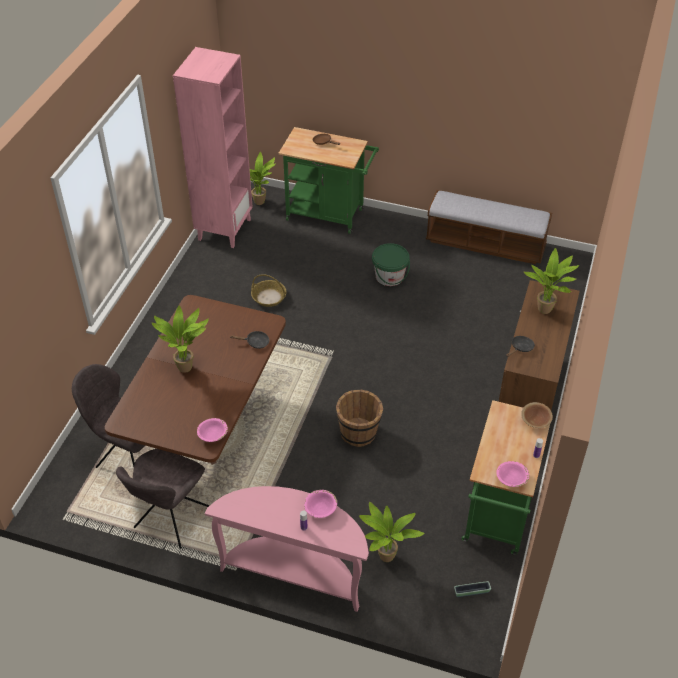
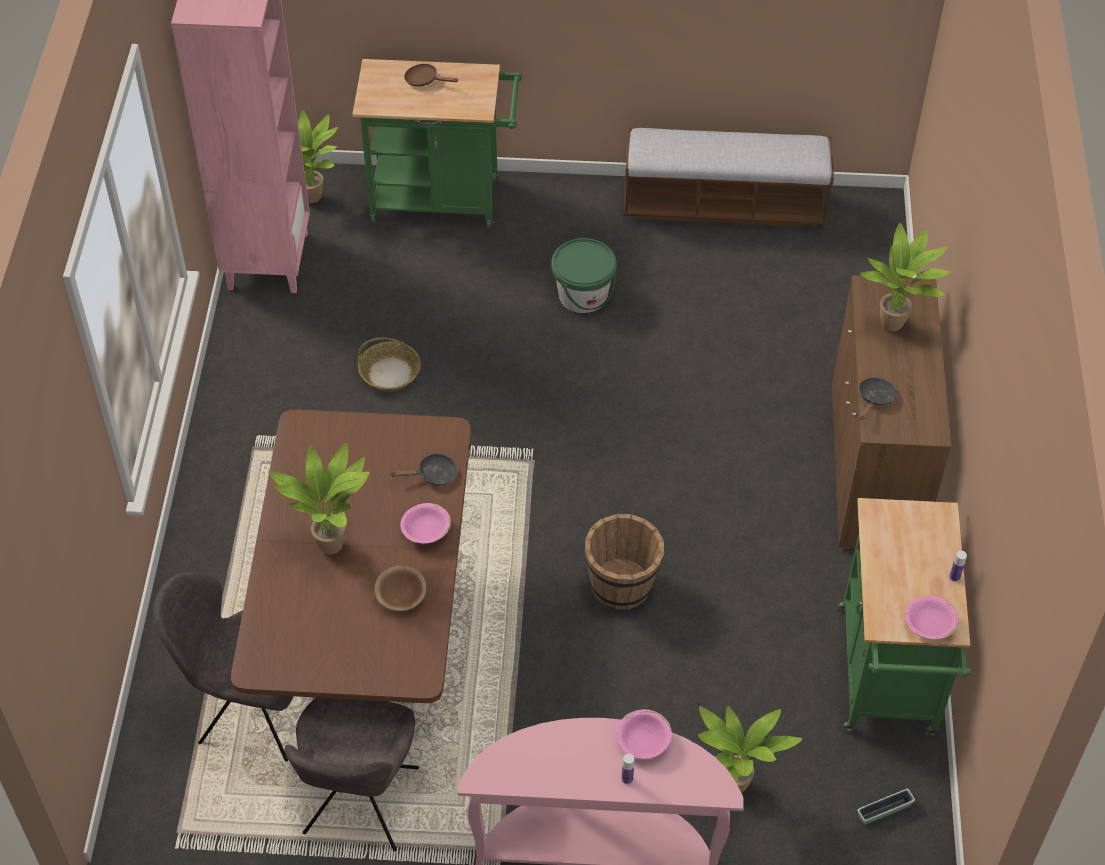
camera: 15 degrees left, 5 degrees up
pink bowl [197,418,228,442] -> pink bowl moved to [400,503,451,544]
brown bowl [521,402,553,428] -> brown bowl moved to [375,566,426,611]

